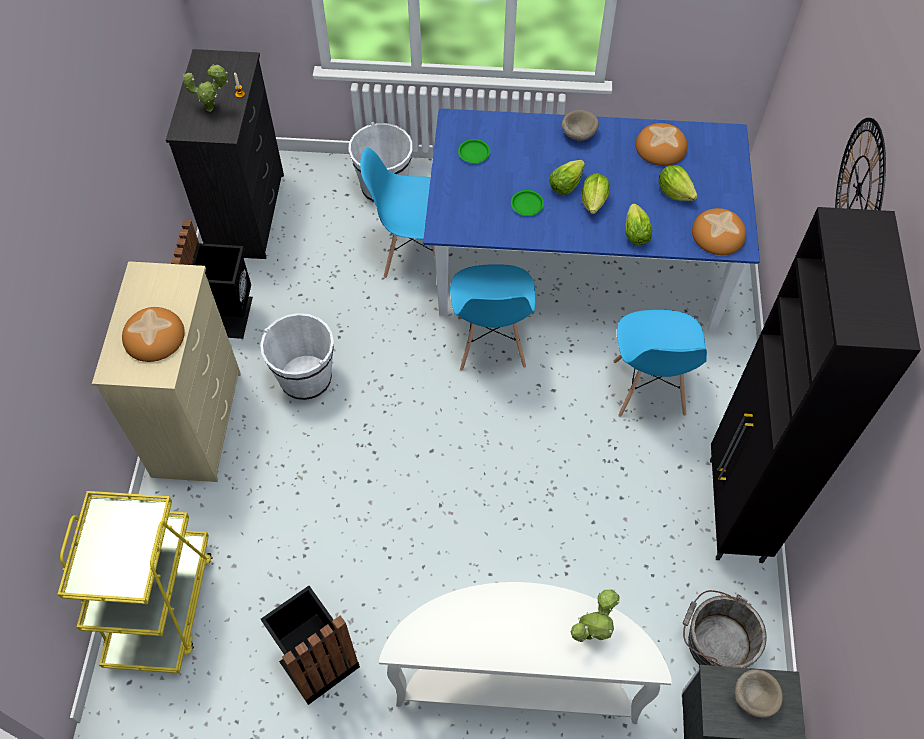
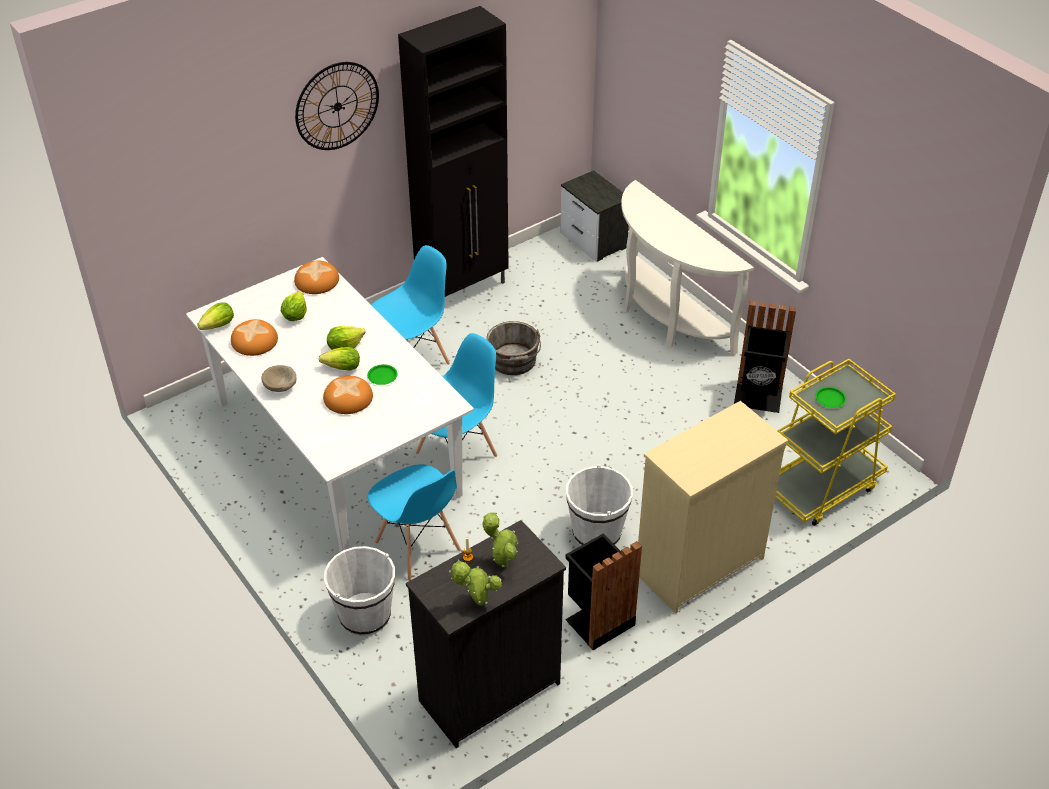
camera: 130 degrees left, 15 degrees down
bread [122,307,185,362] -> bread moved to [323,376,373,414]
blue dining table [423,108,760,332] -> white dining table [186,257,474,552]
green plate [458,139,490,163] -> green plate moved to [815,387,846,408]
potted plant [571,589,620,642] -> potted plant moved to [449,560,502,606]
lettuce [625,204,652,245] -> lettuce moved to [197,302,234,330]
grey bucket [682,590,767,668] -> grey bucket moved to [486,321,541,375]
beige bowl [735,669,783,718] -> none

